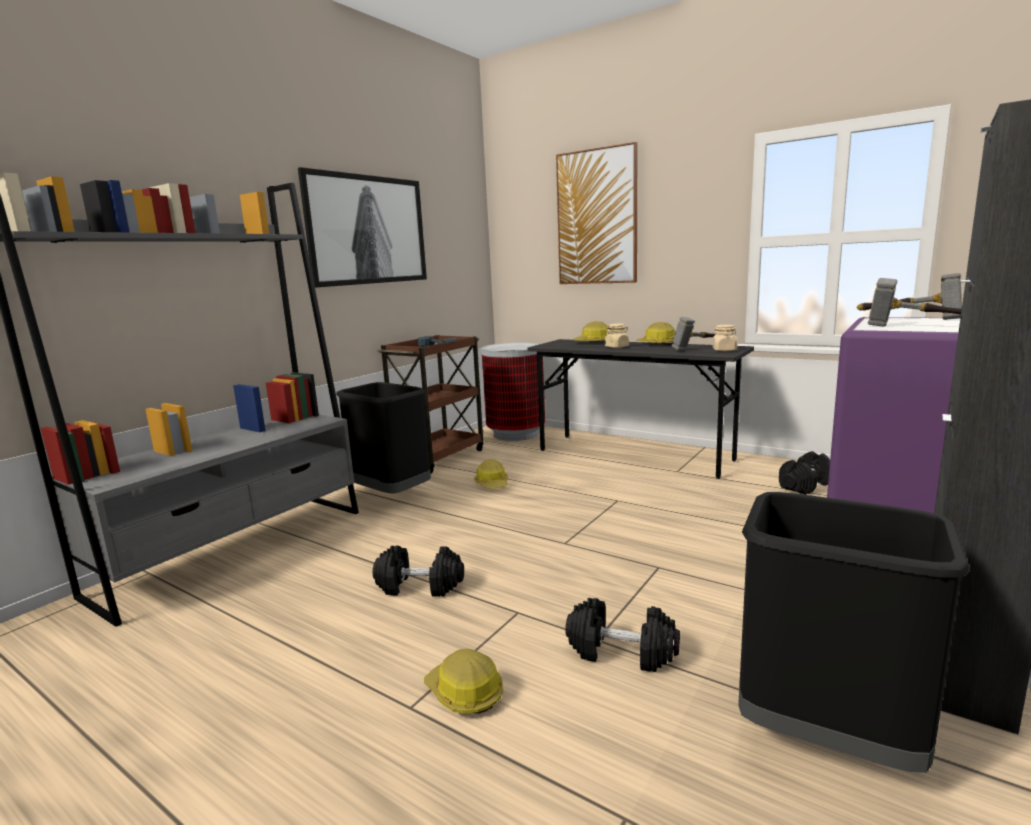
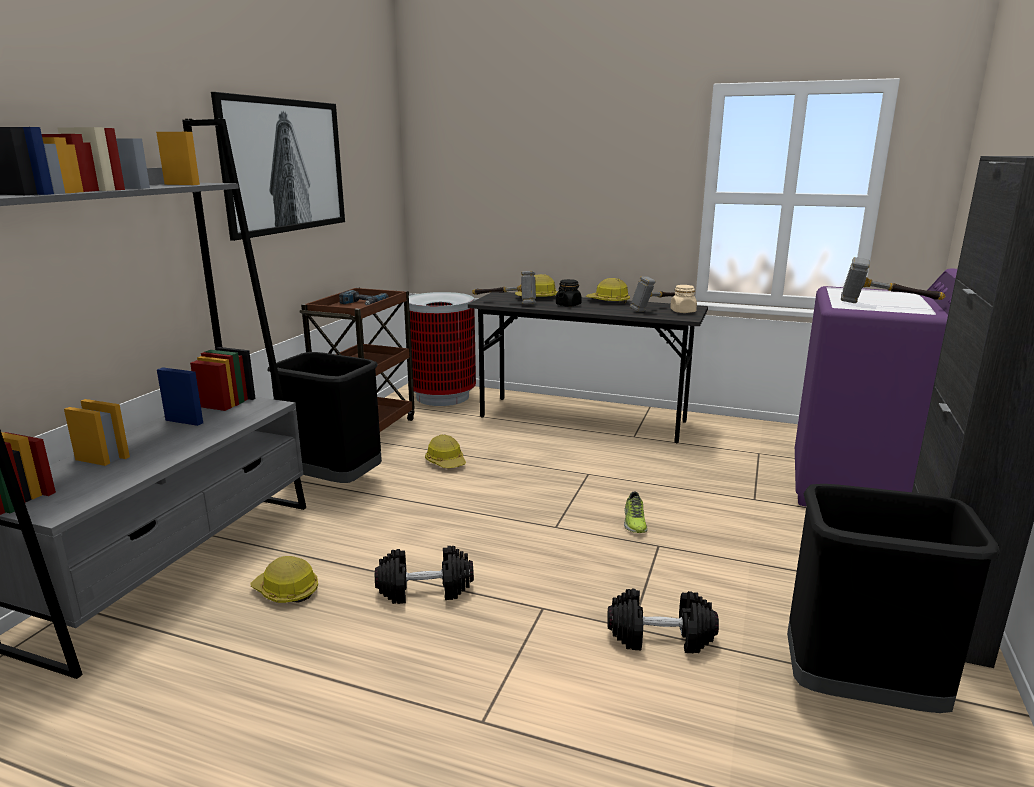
camera: 15 degrees left, 5 degrees up
hard hat [424,649,503,714] -> hard hat moved to [251,556,318,603]
picture [556,142,637,284] -> none
beige jar [605,324,629,348] -> black jar [556,279,582,307]
black dumbbell [779,451,830,495] -> none
hammer [856,273,962,320] -> hammer moved to [472,271,536,305]
none -> shoe [624,492,648,533]

